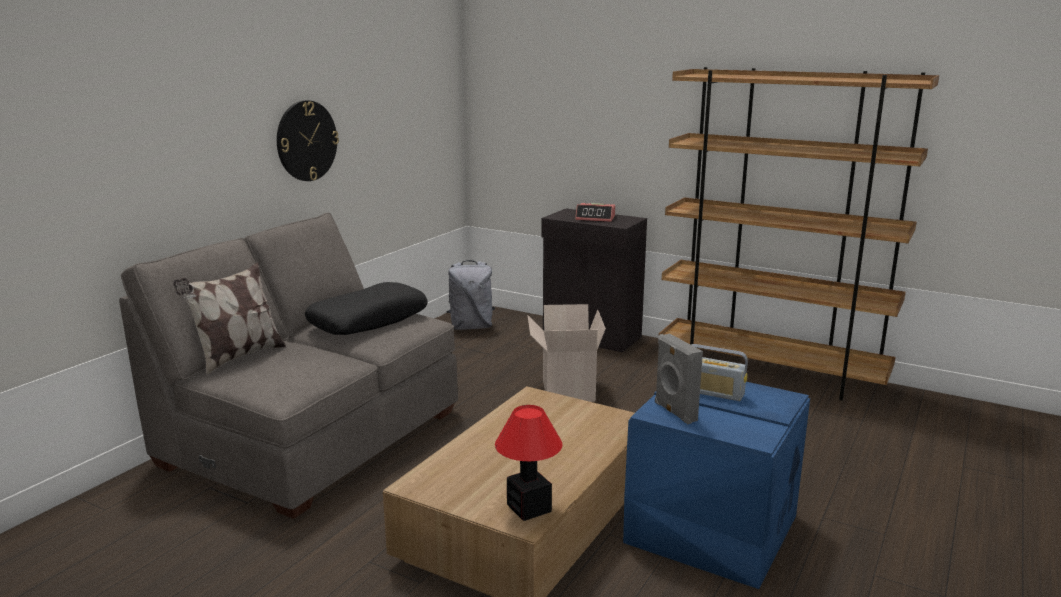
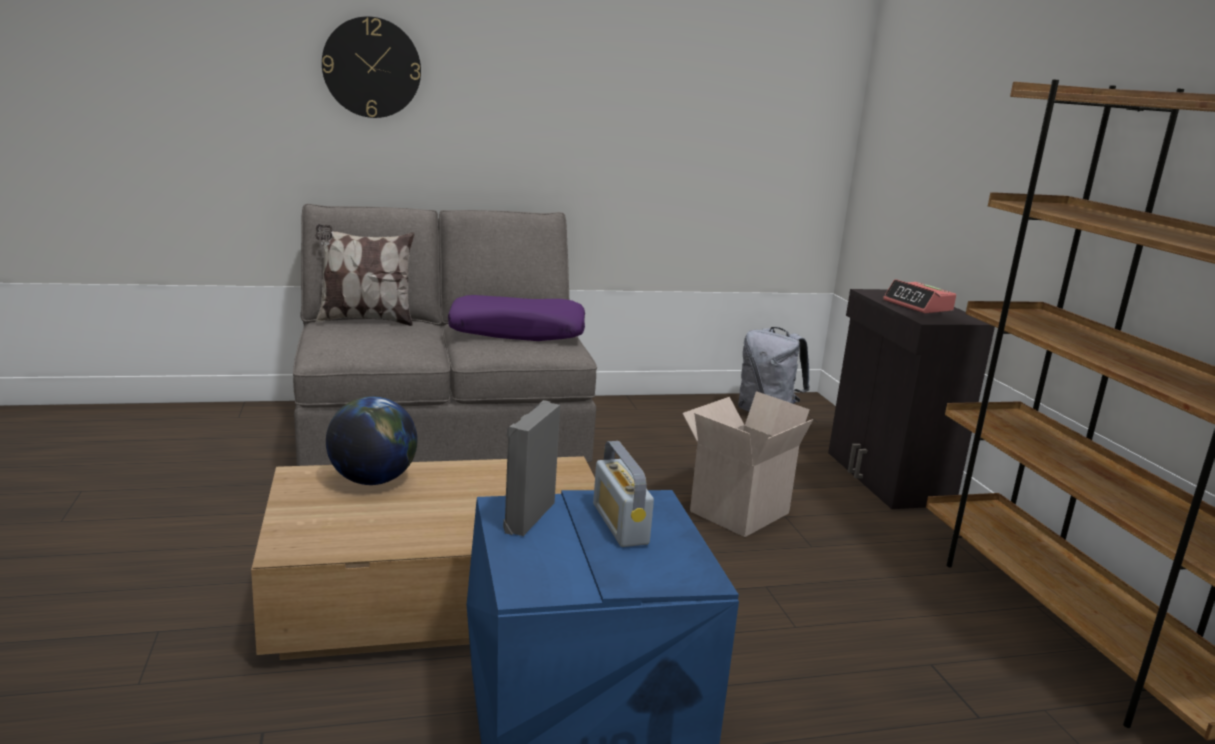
camera: 45 degrees right, 0 degrees up
wall clock [277,100,339,181] -> wall clock moved to [322,16,421,118]
black pillow [305,282,428,335] -> purple pillow [448,295,585,341]
table lamp [495,405,562,521] -> none
none -> globe [326,396,418,485]

